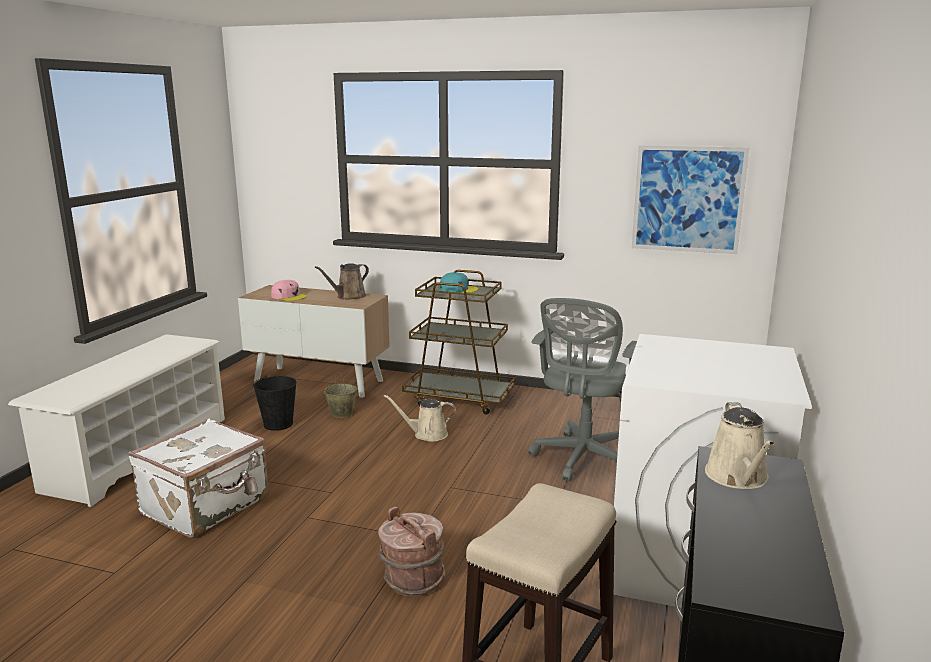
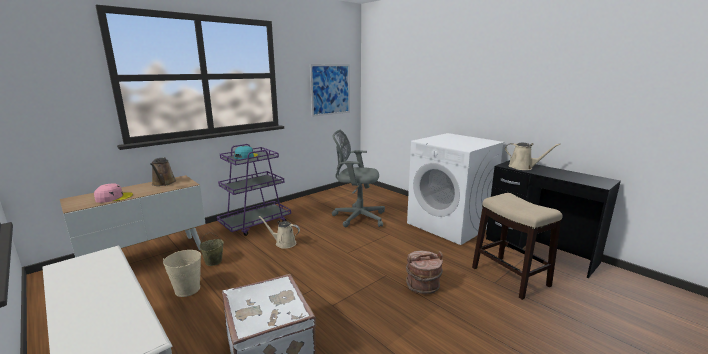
camera: 60 degrees left, 0 degrees up
black bucket [253,376,296,431] -> beige bucket [163,250,201,297]
beige watering can [384,395,456,442] -> beige watering can turned 75 degrees clockwise [259,216,300,249]
brown cart [402,270,515,414] -> purple cart [217,144,291,236]
grey office chair [528,298,637,481] -> grey office chair turned 135 degrees clockwise [332,130,385,227]

